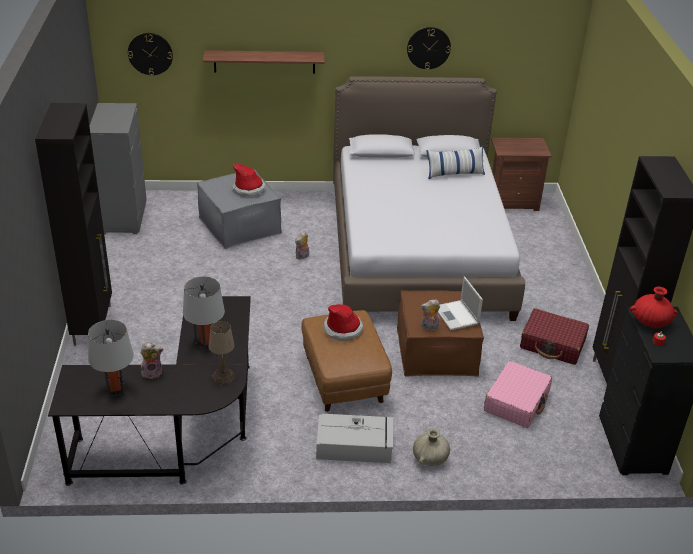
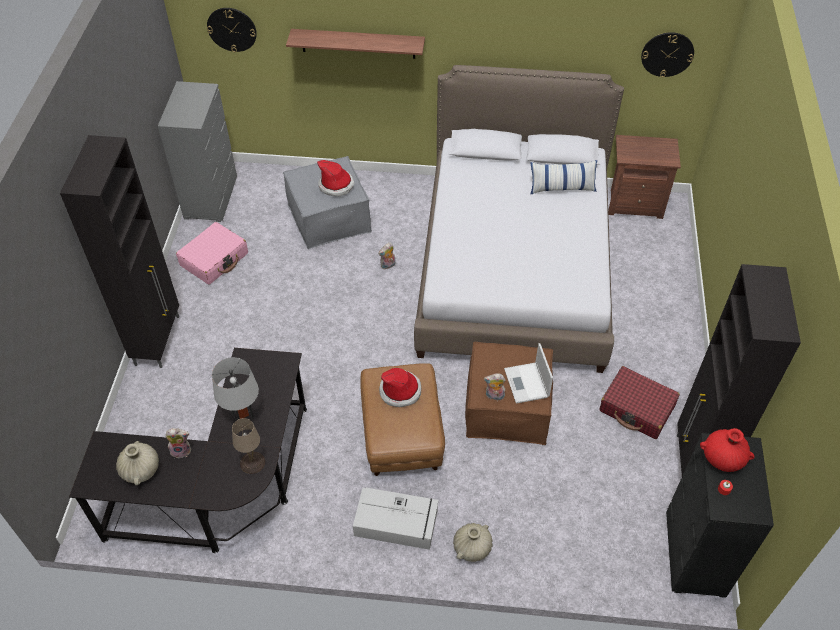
camera: 10 degrees right, 15 degrees up
grey table lamp [88,320,134,397] -> beige vase [116,441,159,485]
wall clock [407,27,451,70] -> wall clock moved to [641,32,694,78]
pink suitcase [484,361,552,428] -> pink suitcase moved to [176,222,248,285]

